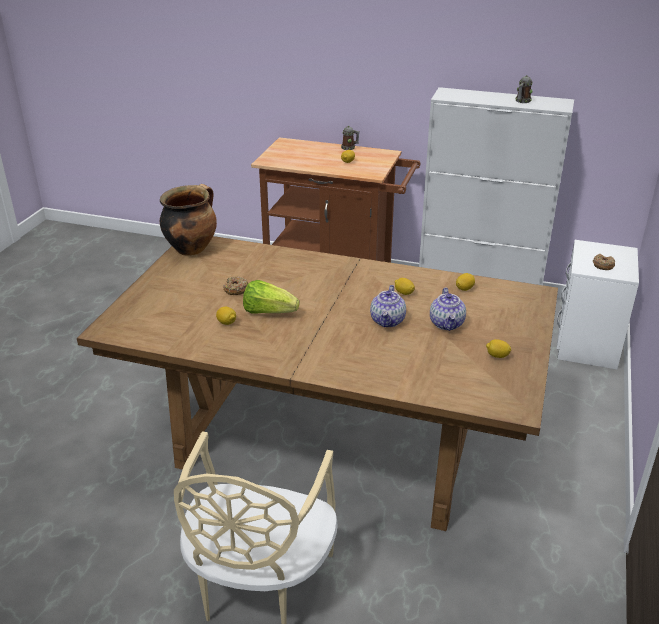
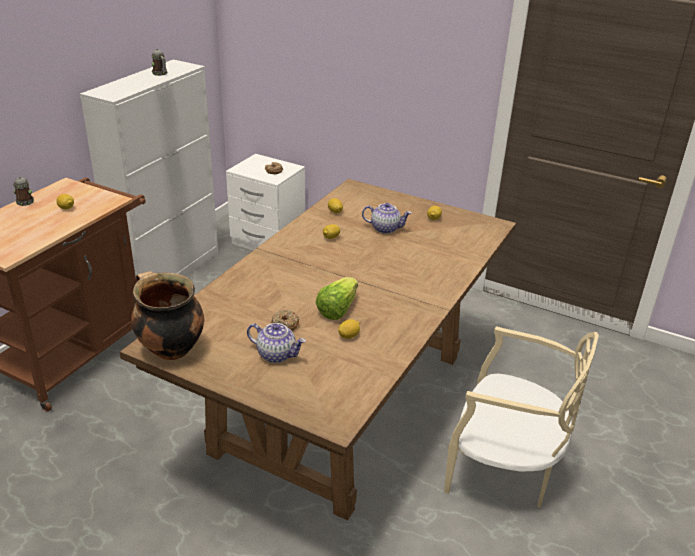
camera: 80 degrees left, 0 degrees up
teapot [370,285,406,327] -> teapot moved to [247,323,306,363]

